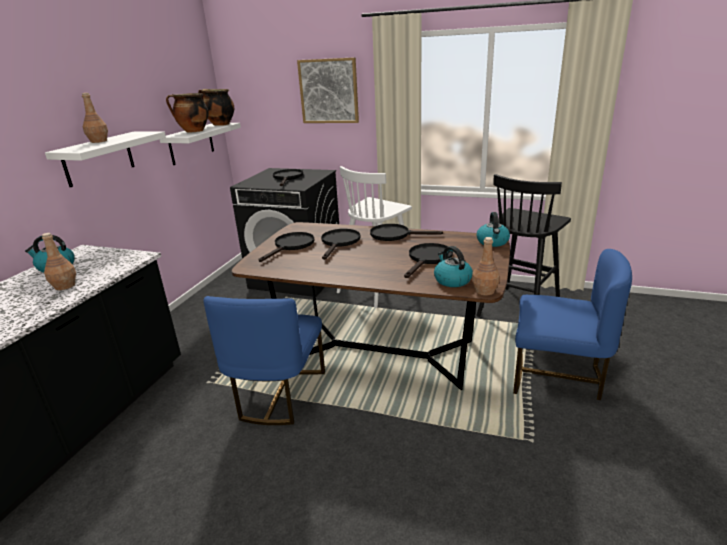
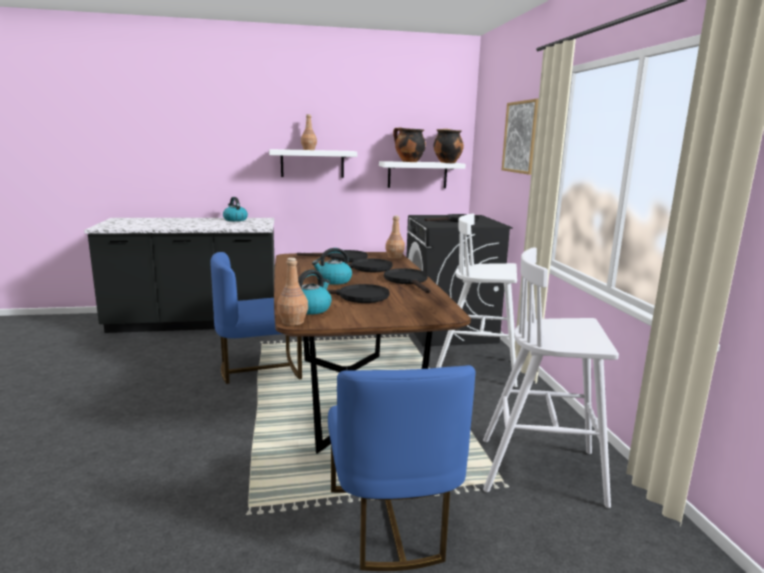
camera: 60 degrees right, 10 degrees down
brown bottle [42,233,76,290] -> brown bottle moved to [385,216,405,259]
black stool [476,174,571,317] -> white stool [483,248,619,508]
kettle [477,212,510,247] -> kettle moved to [312,248,352,285]

